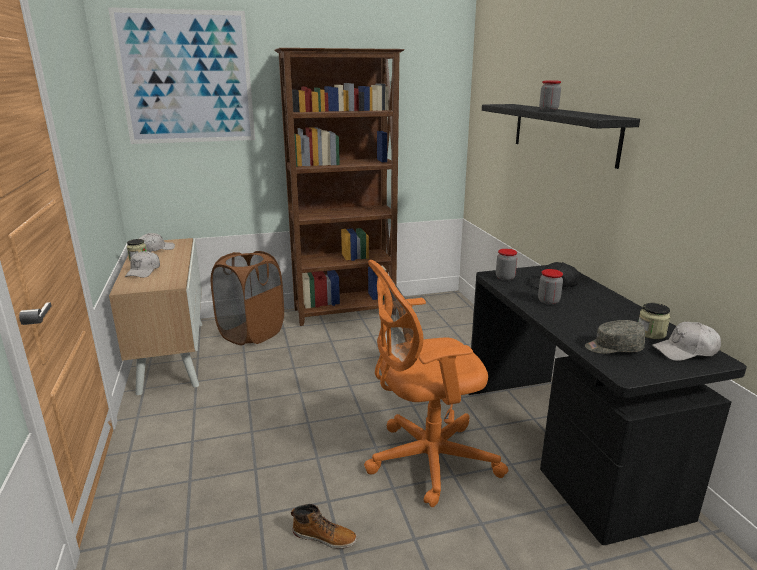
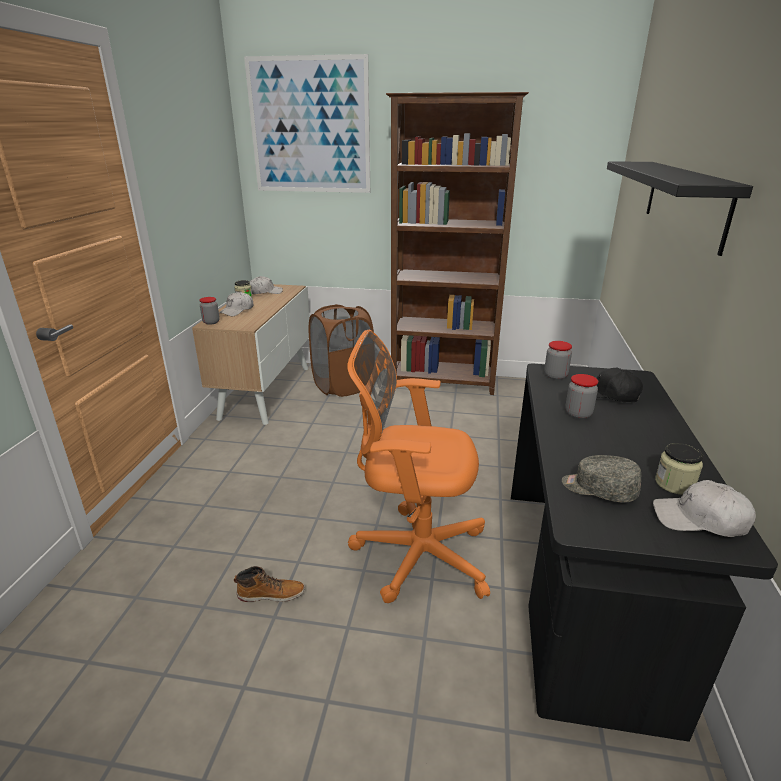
camera: 25 degrees right, 5 degrees up
boot [291,504,357,549] -> boot turned 45 degrees counterclockwise [234,566,305,602]
jar [539,81,561,111] -> jar moved to [199,297,220,325]

